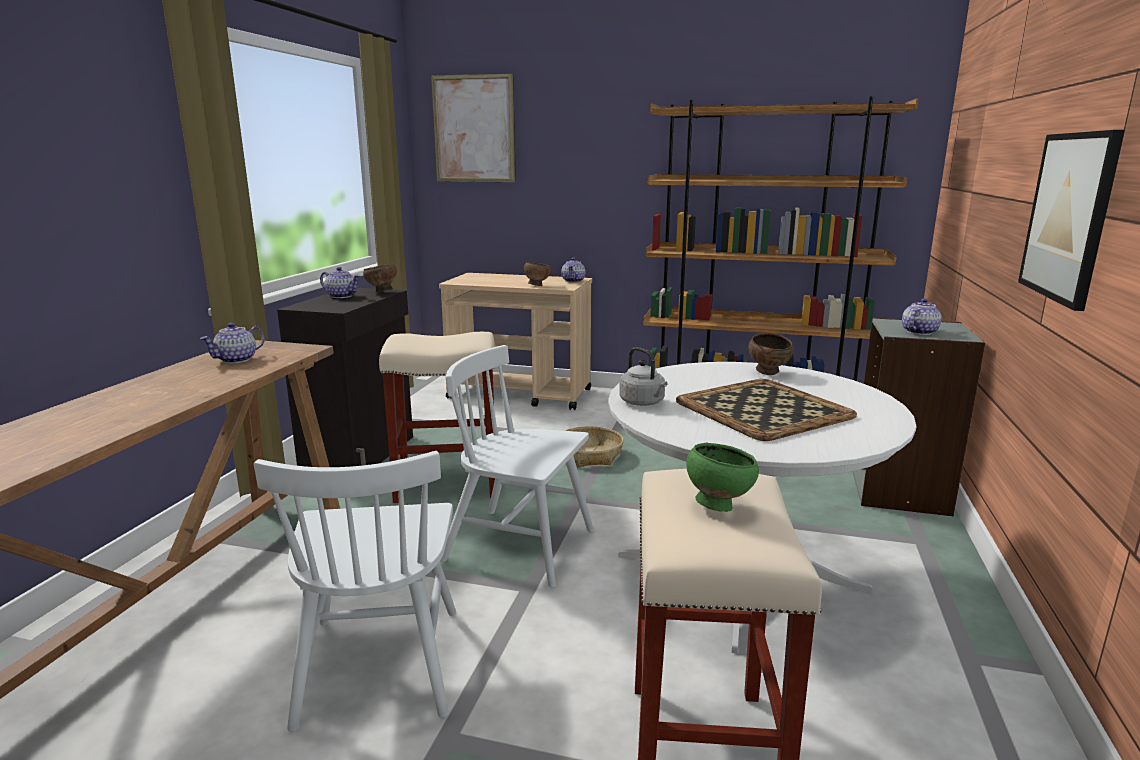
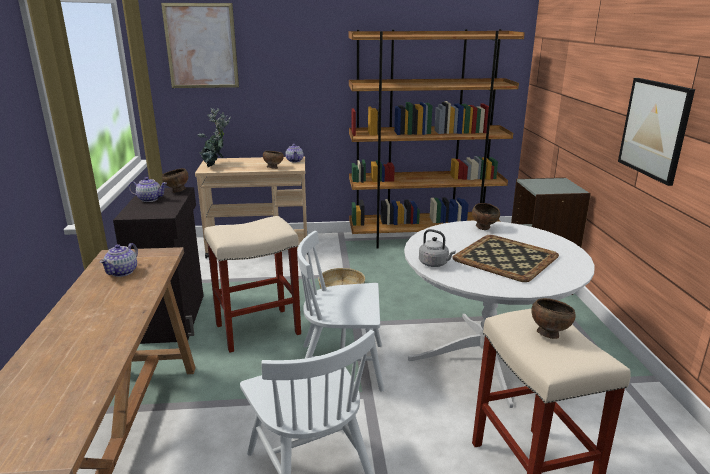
camera: 20 degrees left, 5 degrees up
green bowl [686,443,759,512] -> brown bowl [531,298,576,339]
teapot [902,298,942,335] -> none
none -> potted plant [197,108,231,167]

